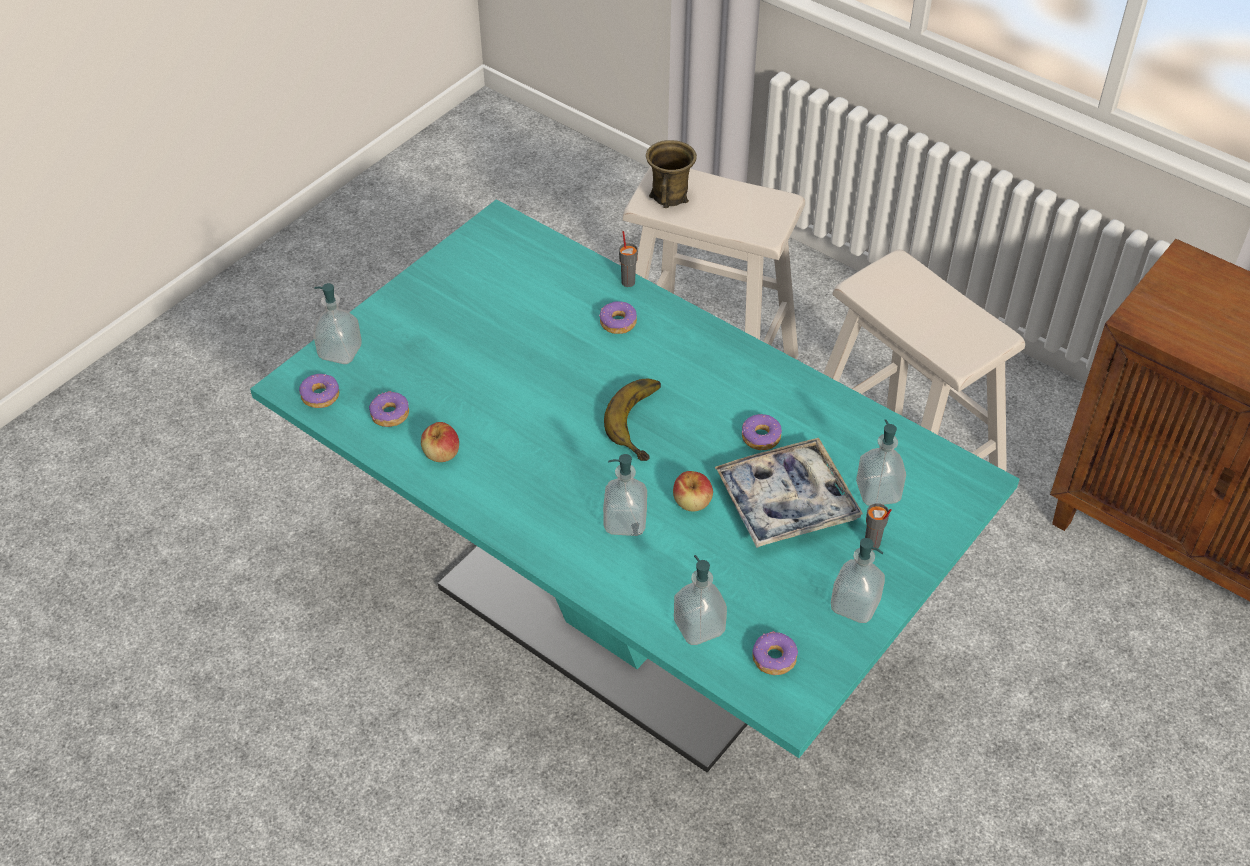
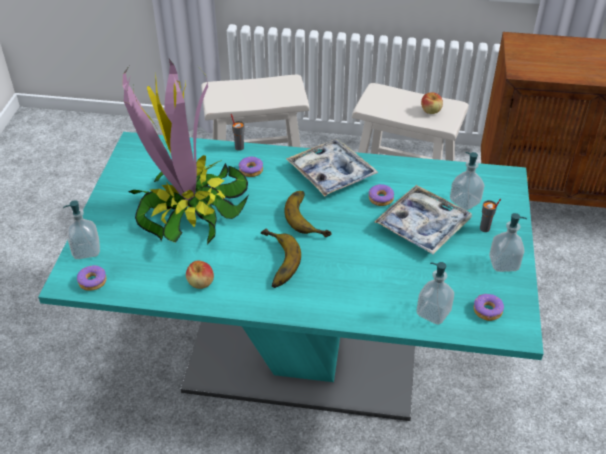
camera: 30 degrees left, 5 degrees down
donut [369,391,409,427] -> none
soap dispenser [603,454,647,536] -> none
brown mug [646,140,697,208] -> none
apple [673,471,713,511] -> apple moved to [421,92,443,114]
none -> potted plant [122,59,248,244]
none -> banana [261,229,301,288]
none -> tray [286,139,378,196]

